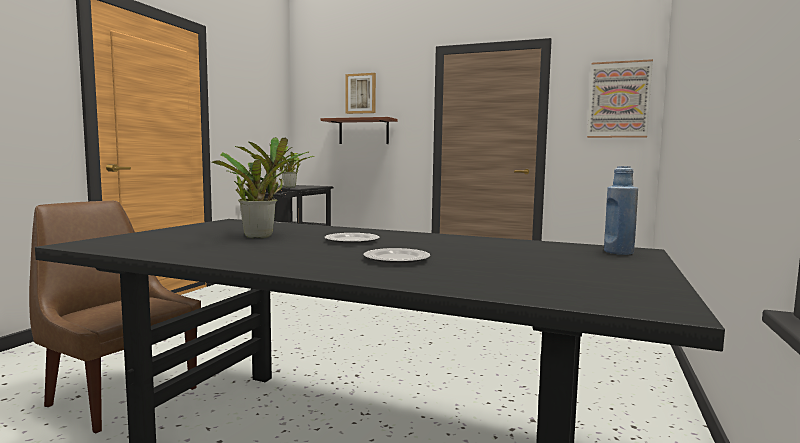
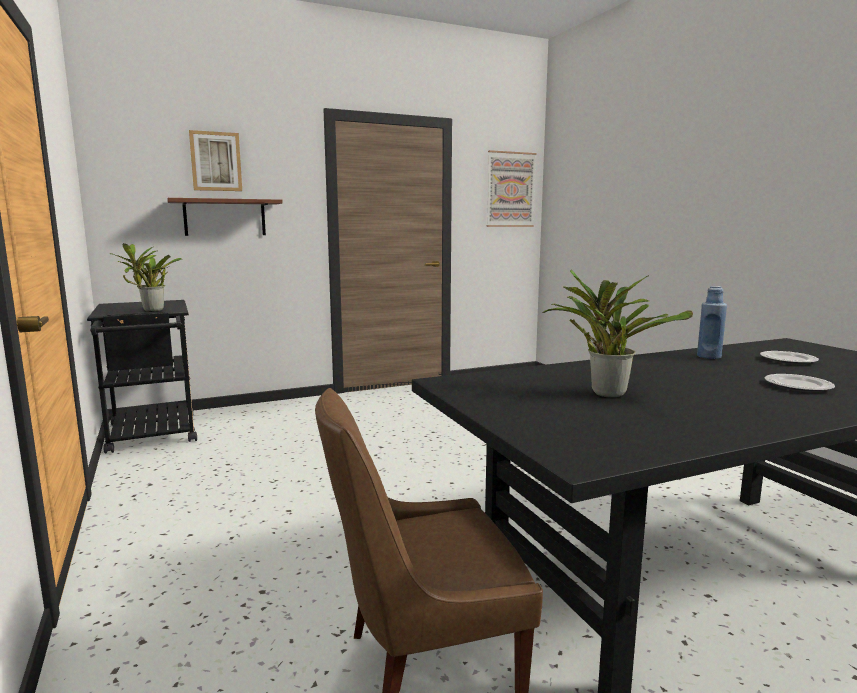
camera: 45 degrees left, 5 degrees up
plate [324,233,379,244] -> plate moved to [760,351,819,364]
blue bottle [604,166,638,255] -> blue bottle moved to [697,286,727,359]

